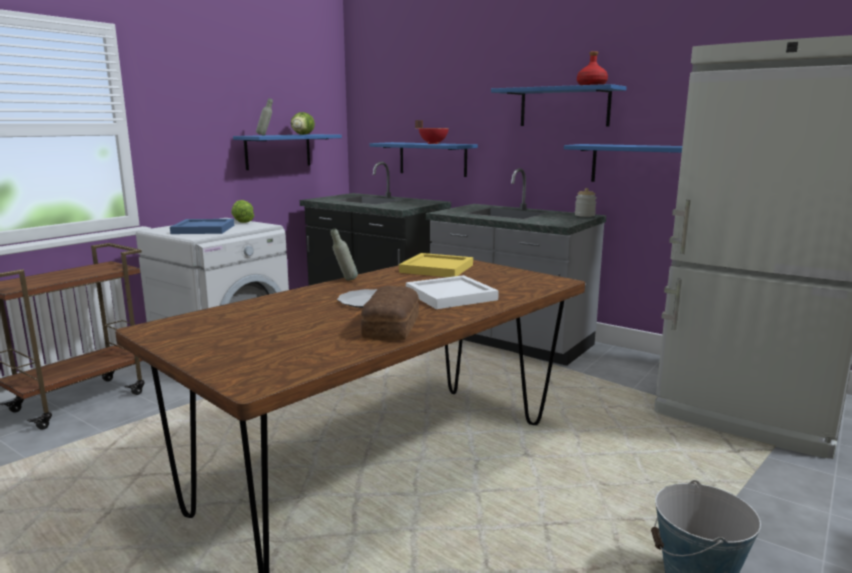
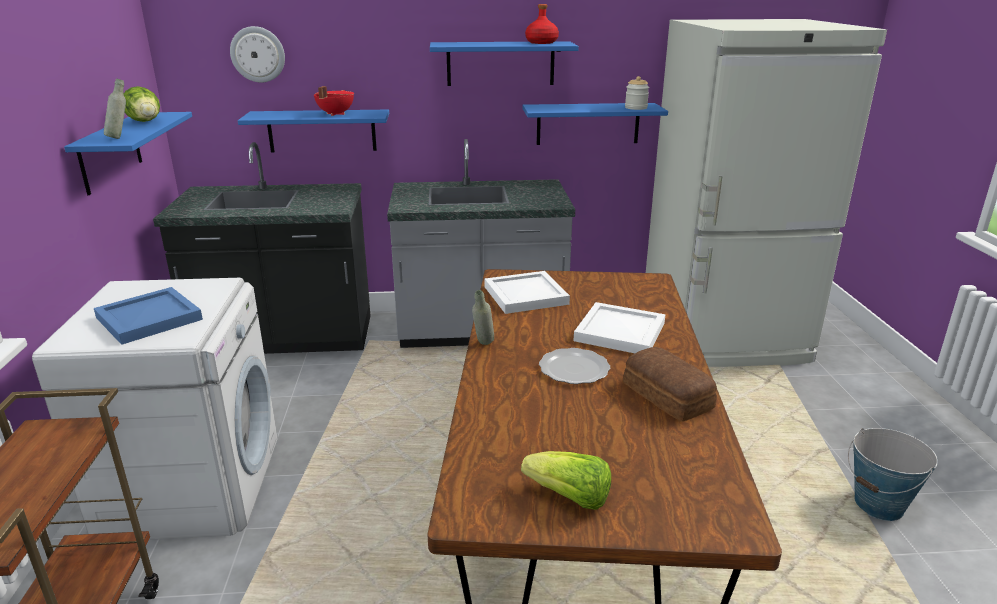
camera: 40 degrees left, 10 degrees up
lettuce [231,200,254,223] -> lettuce moved to [521,451,611,510]
yellow tray [399,253,473,277] -> white tray [485,271,570,314]
jar [575,188,597,217] -> jar moved to [625,76,649,110]
none -> wall clock [230,26,285,83]

